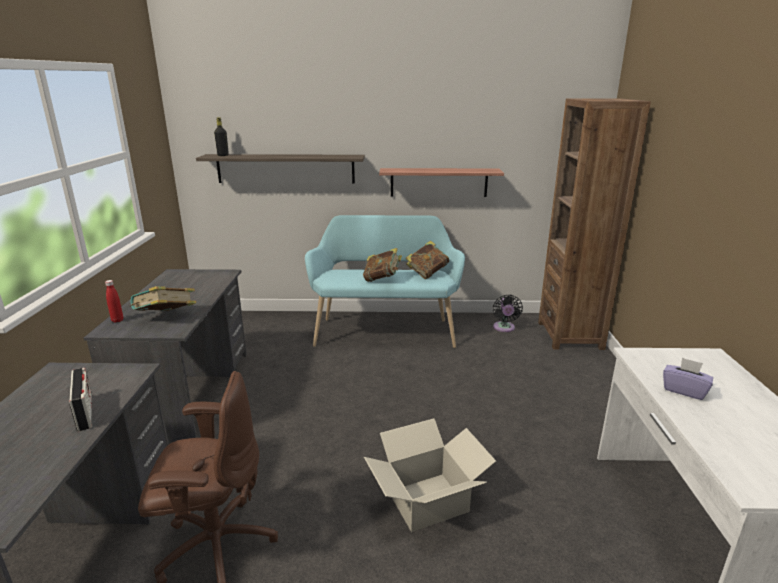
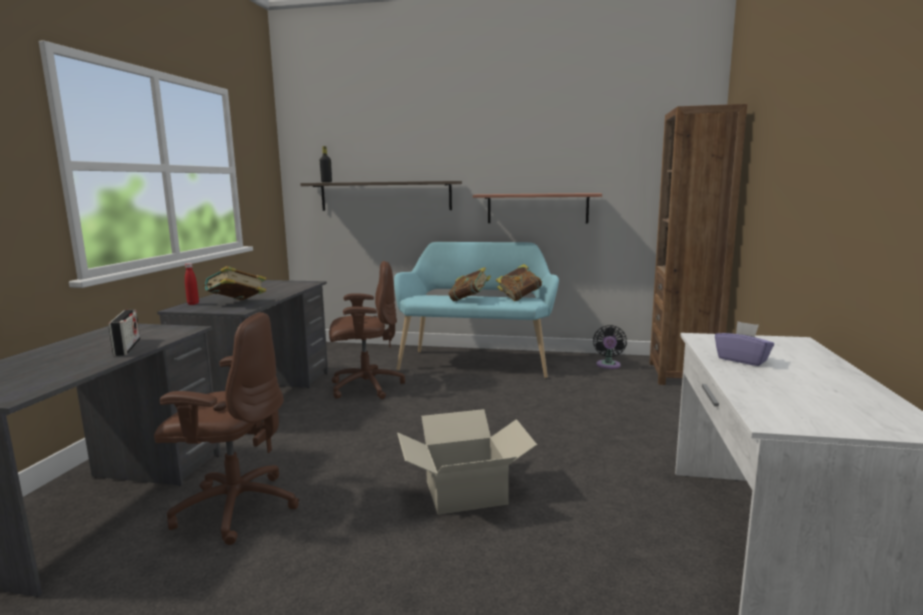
camera: 10 degrees right, 10 degrees down
none -> brown office chair [329,261,405,399]

